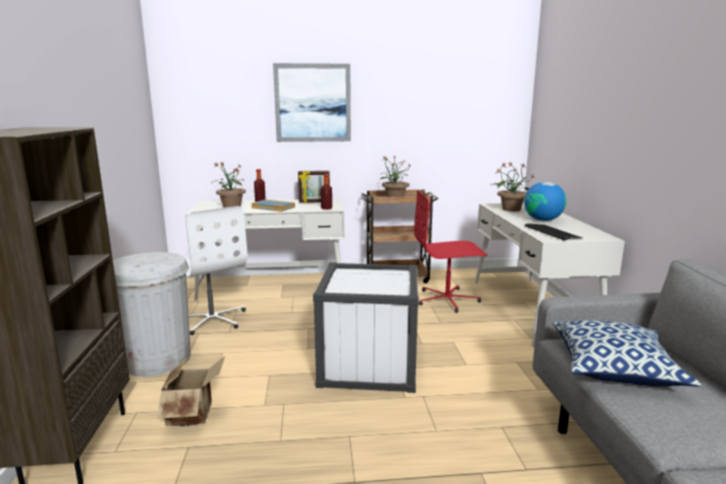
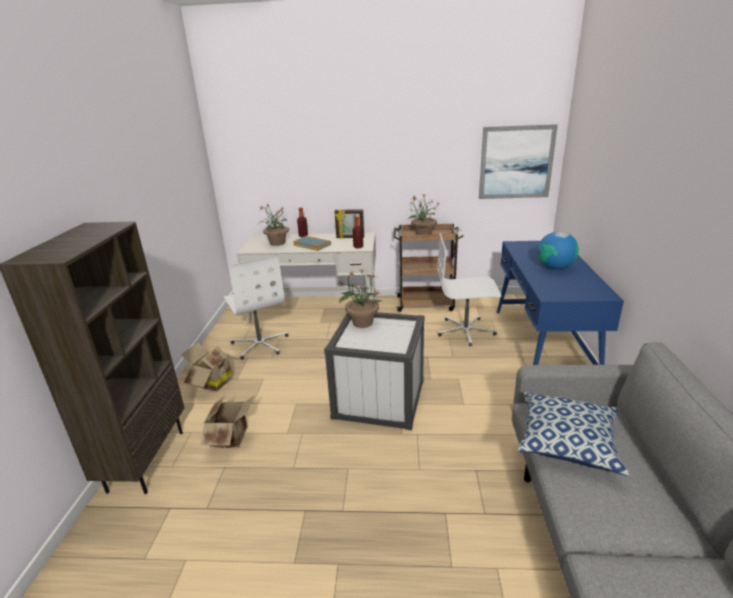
camera: 10 degrees right, 10 degrees up
white trash can [113,252,191,377] -> cardboard box [181,343,238,391]
picture [273,63,351,142] -> picture moved to [479,124,558,199]
red office chair [414,190,487,313] -> white office chair [437,233,502,346]
white desk [475,203,625,347] -> blue desk [497,241,624,365]
potted plant [491,162,536,211] -> potted plant moved to [338,269,382,328]
keyboard [524,224,583,240] -> none

